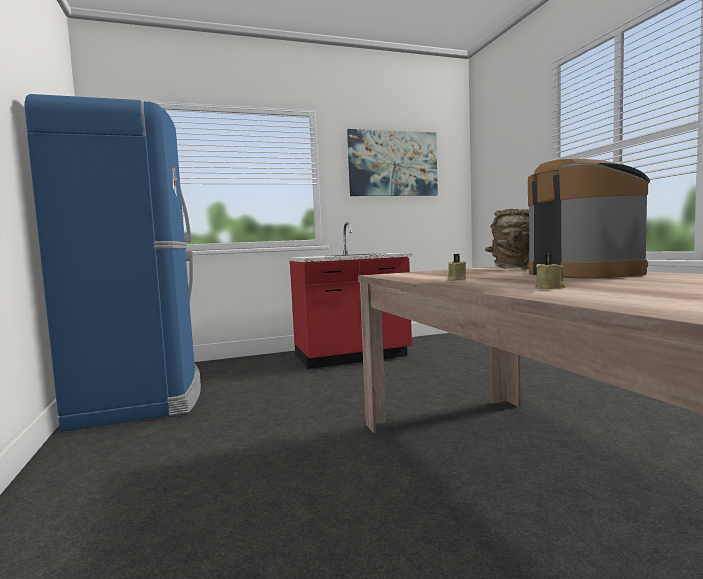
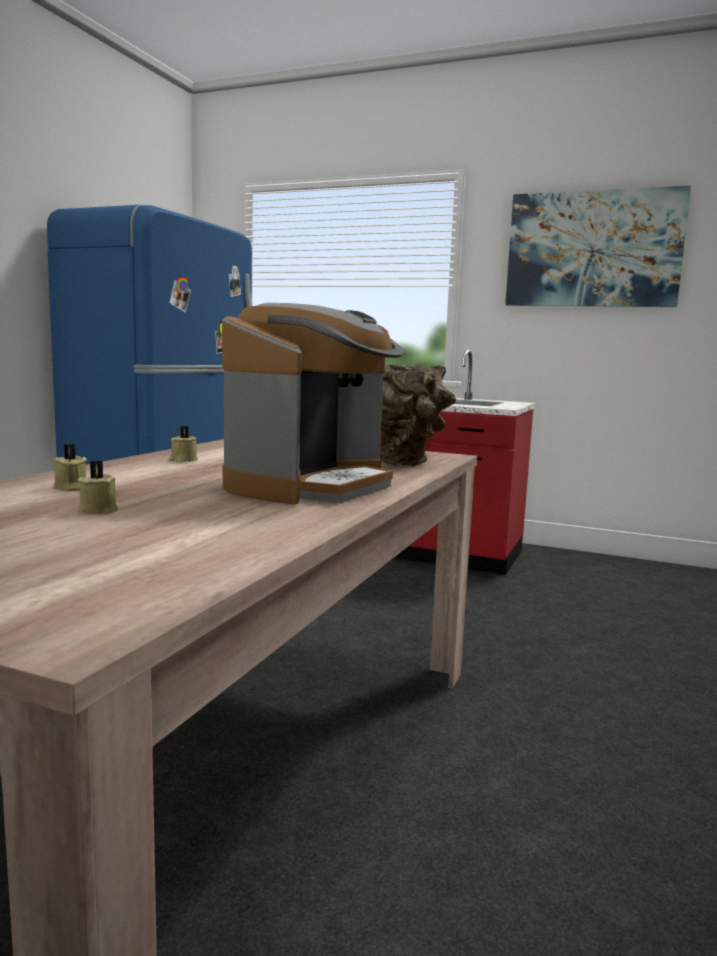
camera: 40 degrees right, 5 degrees up
none -> beige candle [77,461,118,514]

